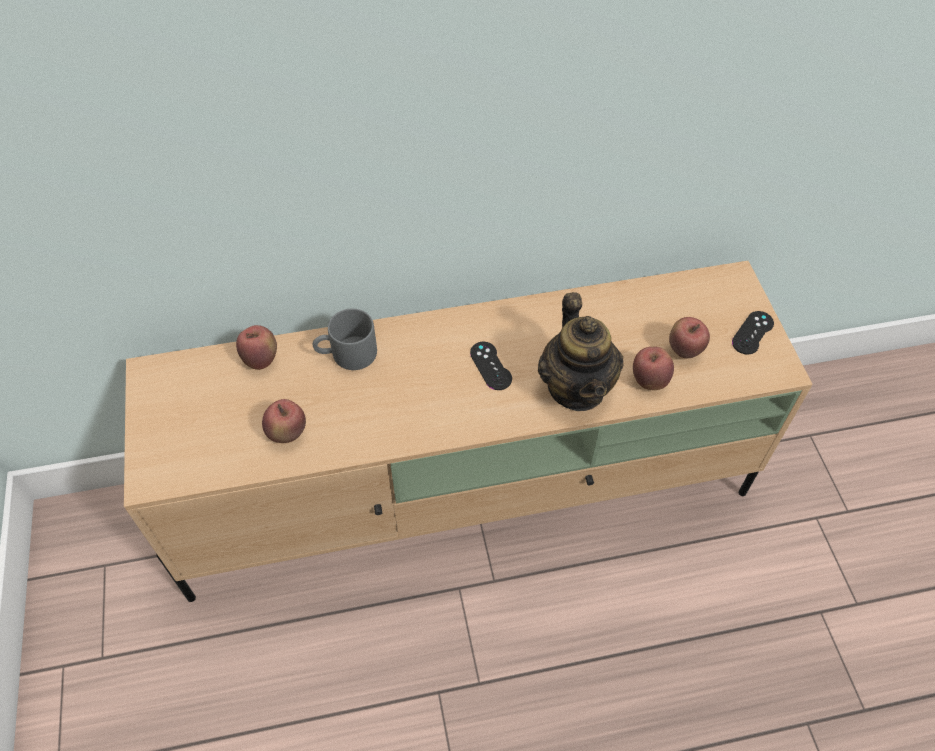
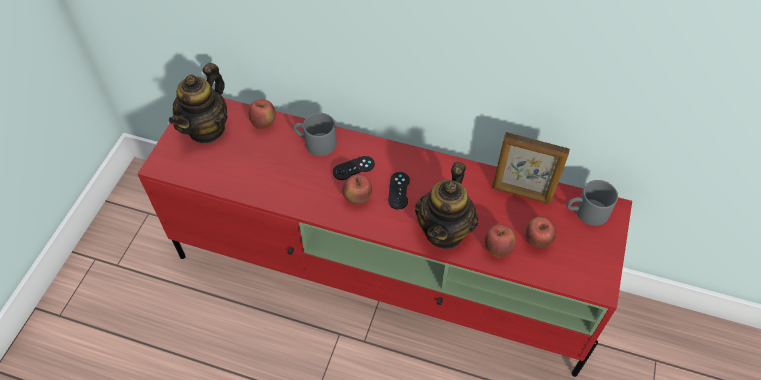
camera: 30 degrees right, 0 degrees up
beige tv stand [124,261,813,602] -> red tv stand [137,98,632,377]
apple [262,399,306,443] -> apple moved to [342,174,372,204]
black game controller [732,311,774,354] -> black game controller moved to [333,156,375,180]
none -> teapot [169,63,228,143]
none -> picture frame [492,132,570,204]
none -> grey mug [567,180,618,226]

